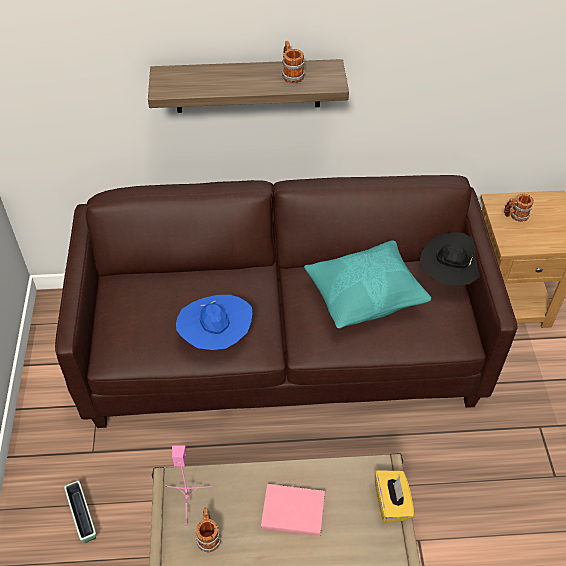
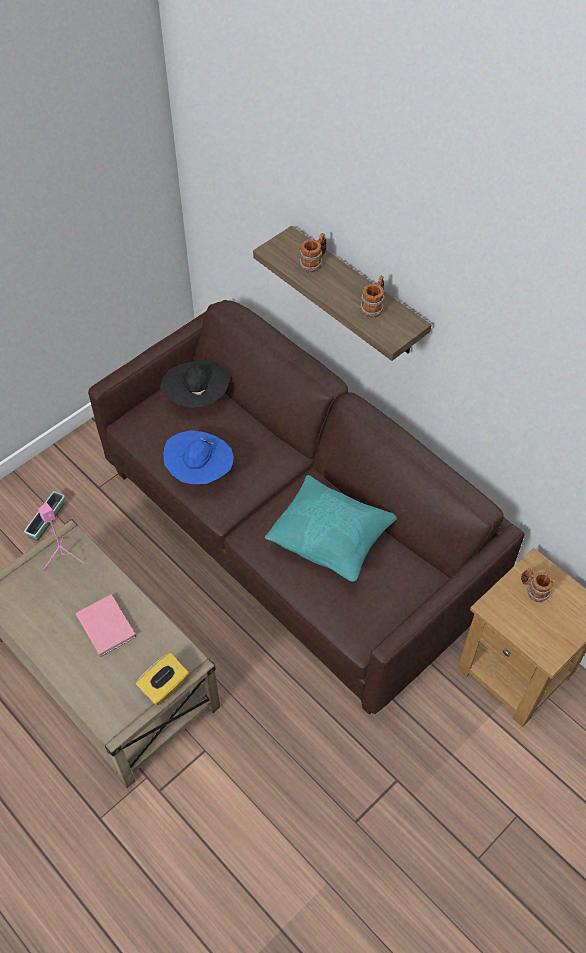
camera: 50 degrees right, 5 degrees up
mug [196,508,221,552] -> mug moved to [299,233,327,273]
black hat [420,232,480,285] -> black hat moved to [160,360,230,407]

